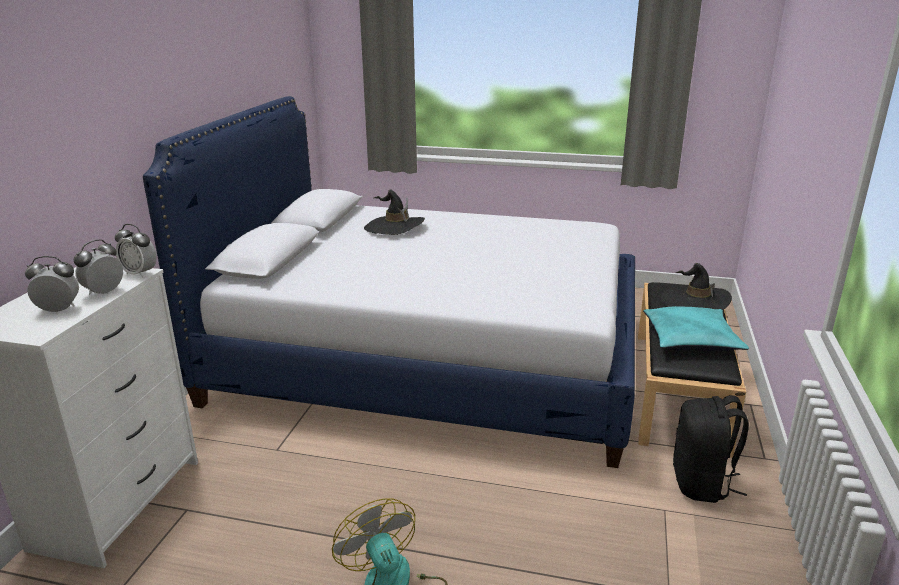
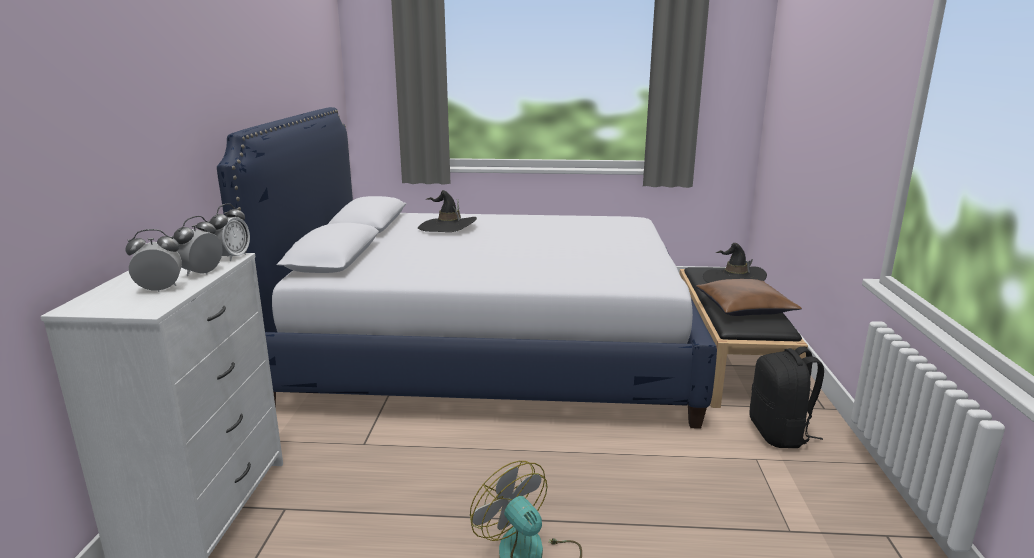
camera: 10 degrees left, 5 degrees down
alarm clock [115,224,157,278] -> alarm clock turned 90 degrees counterclockwise [210,203,250,261]
turquoise pillow [643,306,749,351] -> brown pillow [696,279,802,316]

